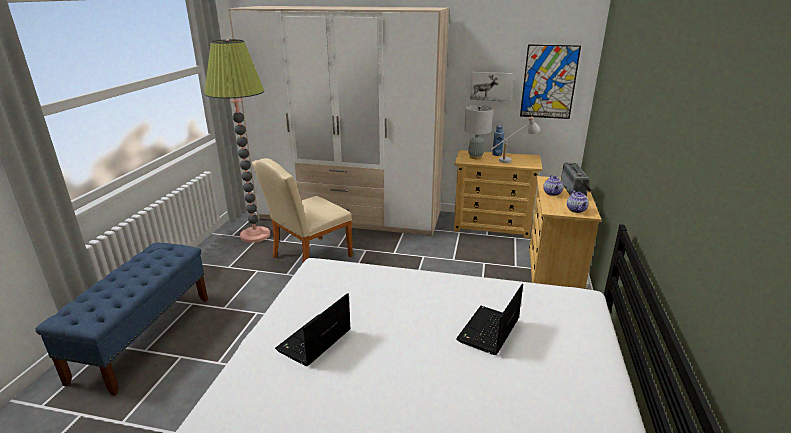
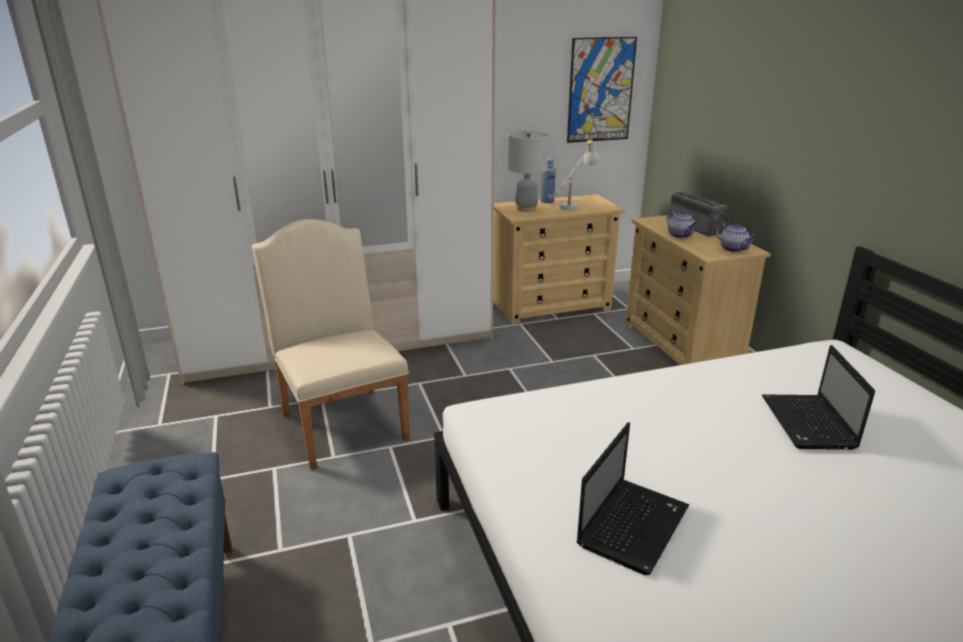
camera: 30 degrees left, 0 degrees up
floor lamp [204,39,270,243] -> none
beige chair [252,158,353,262] -> beige chair turned 135 degrees clockwise [252,219,410,470]
laptop [275,293,351,366] -> laptop turned 150 degrees counterclockwise [577,422,689,575]
picture [470,72,513,102] -> none

